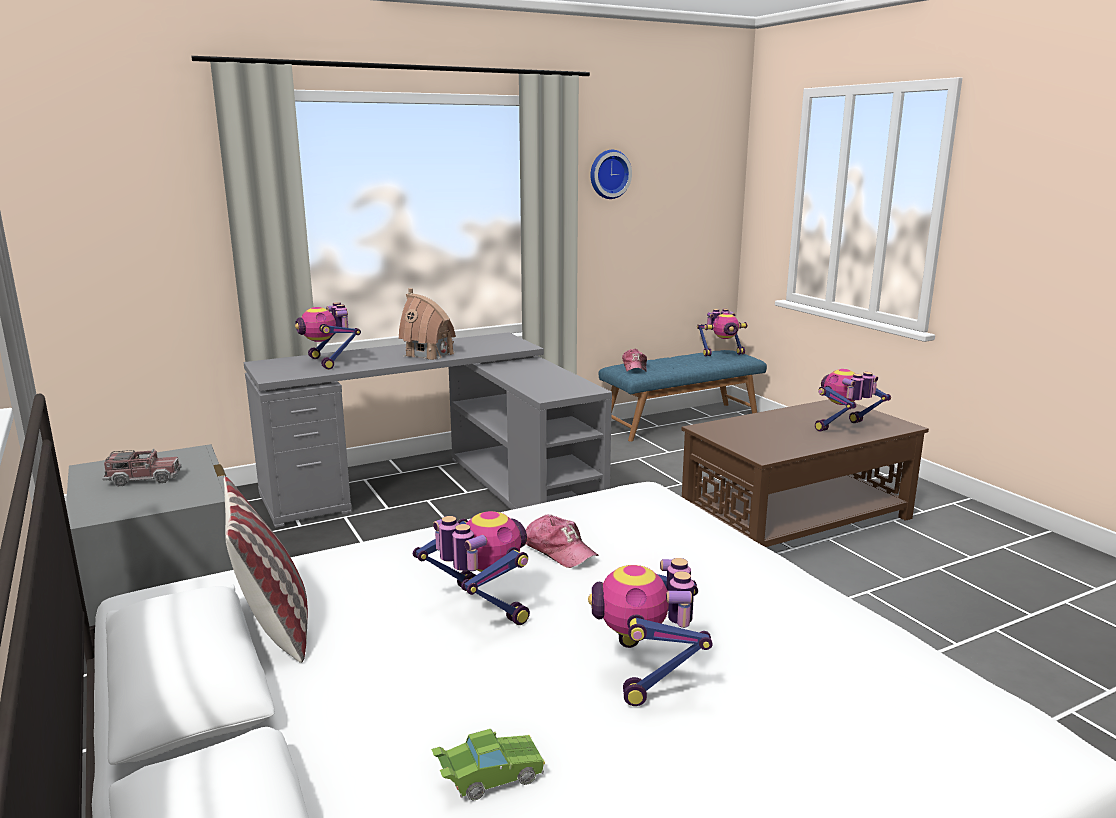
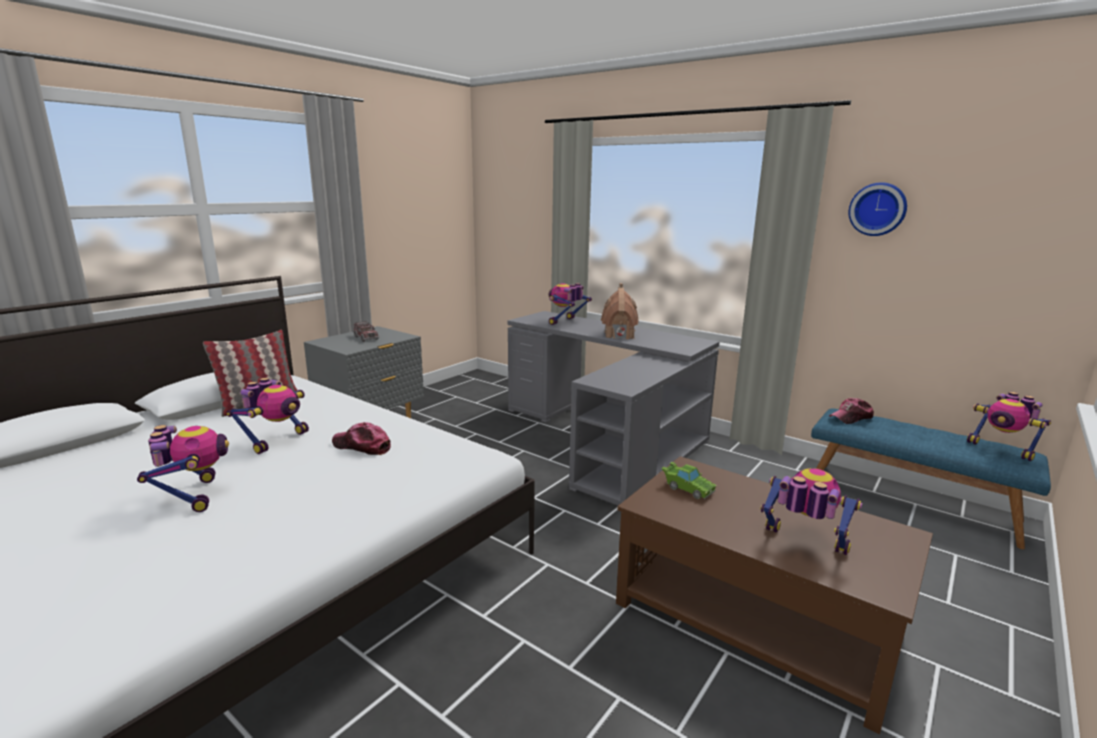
camera: 65 degrees right, 0 degrees up
green toy car [431,729,545,801] -> green toy car moved to [661,462,717,499]
cap [526,514,599,568] -> cap turned 90 degrees clockwise [332,422,391,455]
toy robot [588,558,713,706] -> toy robot turned 90 degrees clockwise [137,425,229,512]

